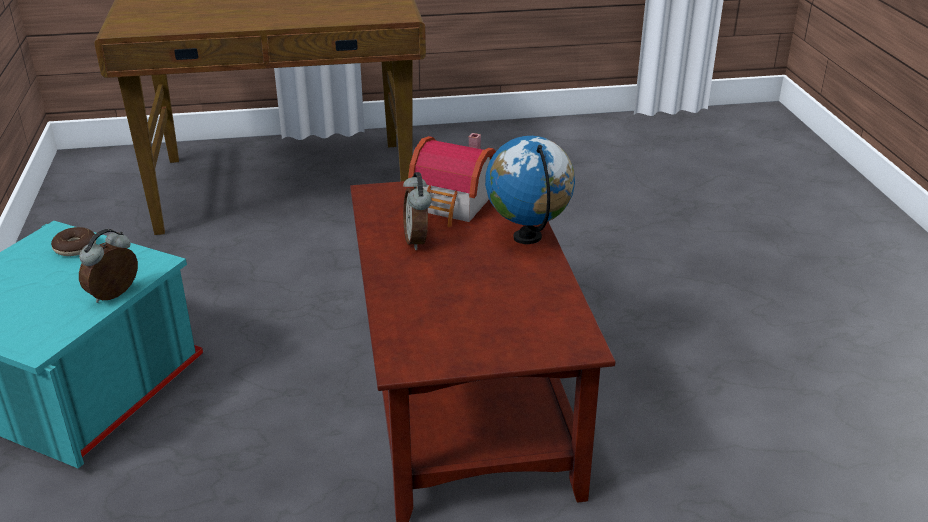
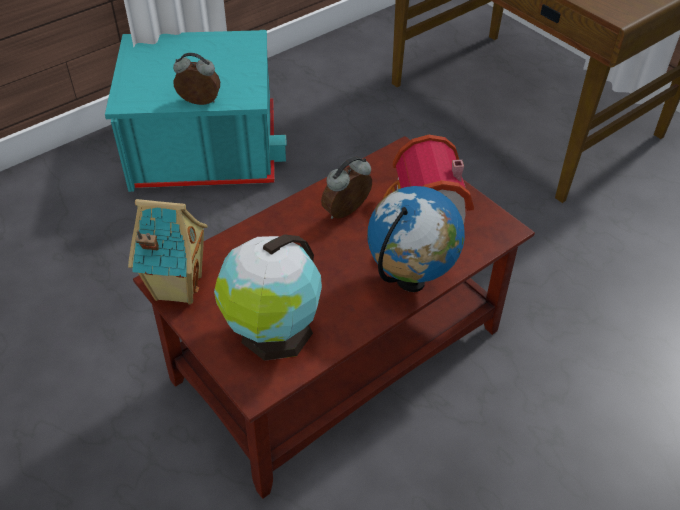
camera: 60 degrees right, 15 degrees up
donut [51,227,96,256] -> none
none -> toy house [128,199,208,304]
none -> globe [214,234,322,361]

